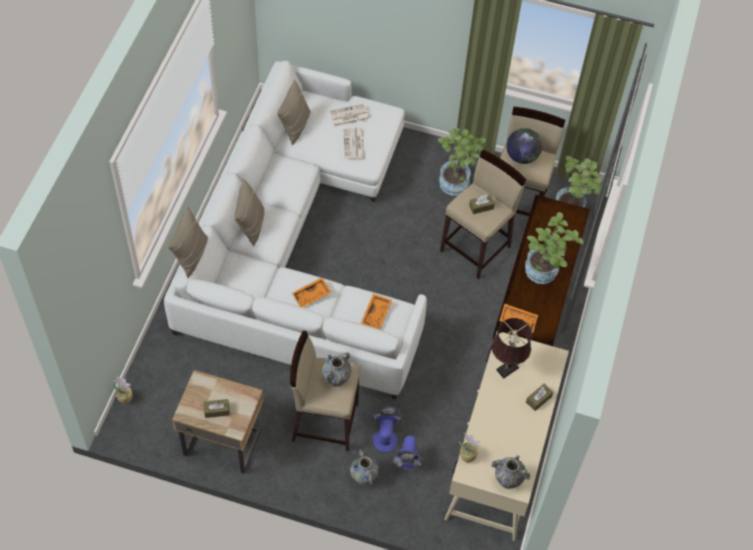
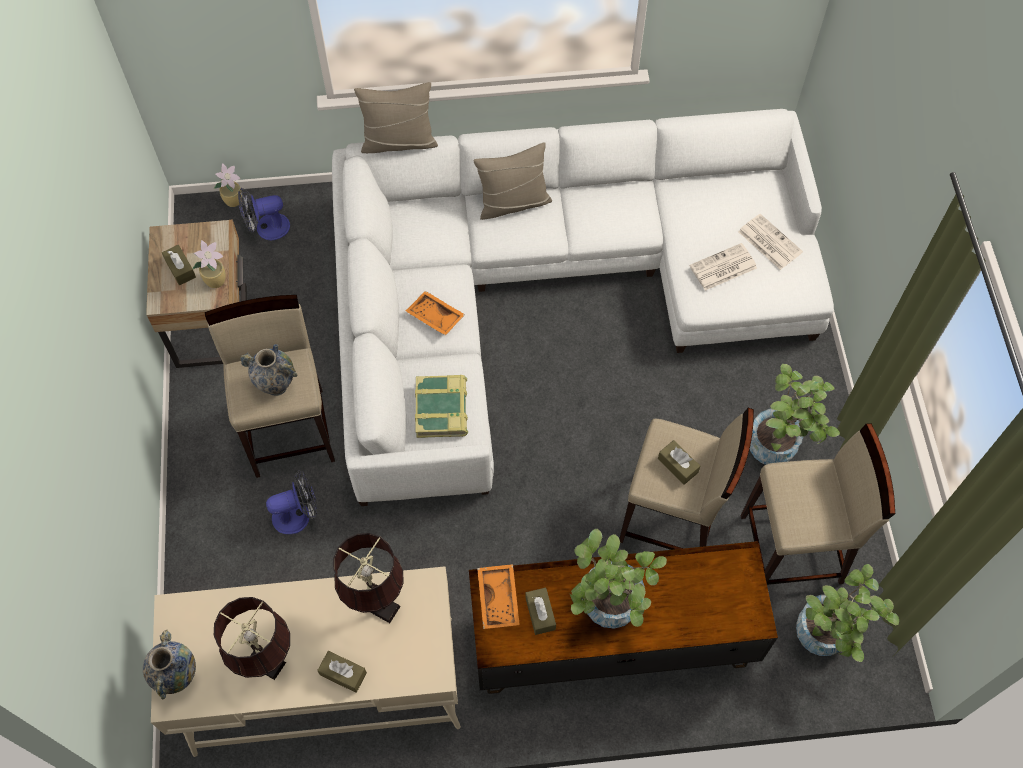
camera: 70 degrees right, 5 degrees up
beige pillow [277,80,311,145] -> none
vase [350,449,379,485] -> none
orange tray [360,294,392,330] -> book [415,375,468,438]
fan [391,435,425,470] -> fan moved to [238,188,290,240]
potted plant [459,433,480,463] -> potted plant moved to [193,240,226,288]
globe [506,128,542,164] -> none
none -> brown table lamp [214,597,290,680]
none -> brown tissue box [525,588,556,635]

